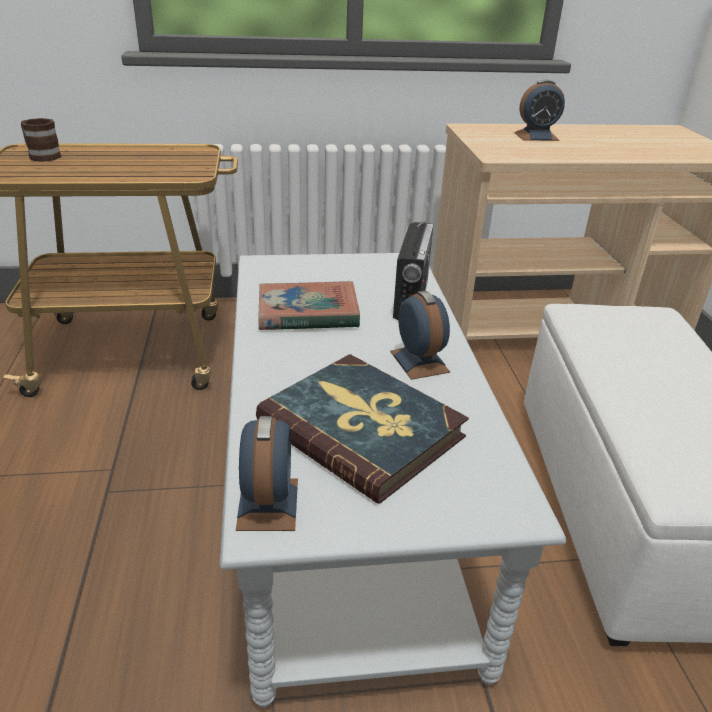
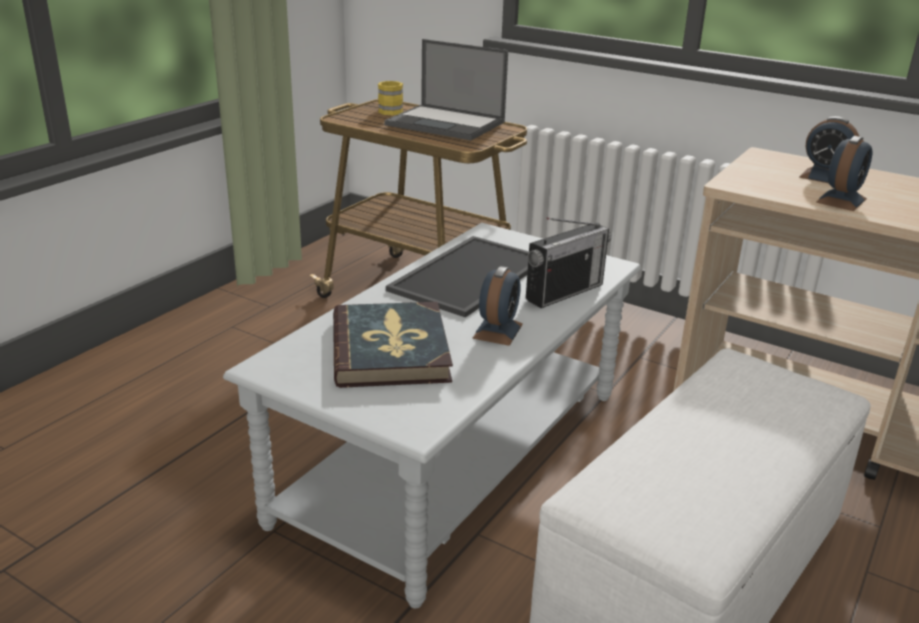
camera: 40 degrees right, 5 degrees down
brown mug [21,118,61,162] -> yellow mug [378,81,403,115]
alarm clock [236,416,298,531] -> alarm clock moved to [816,136,873,211]
book [258,281,360,330] -> tray [386,236,529,318]
none -> laptop [384,39,508,141]

